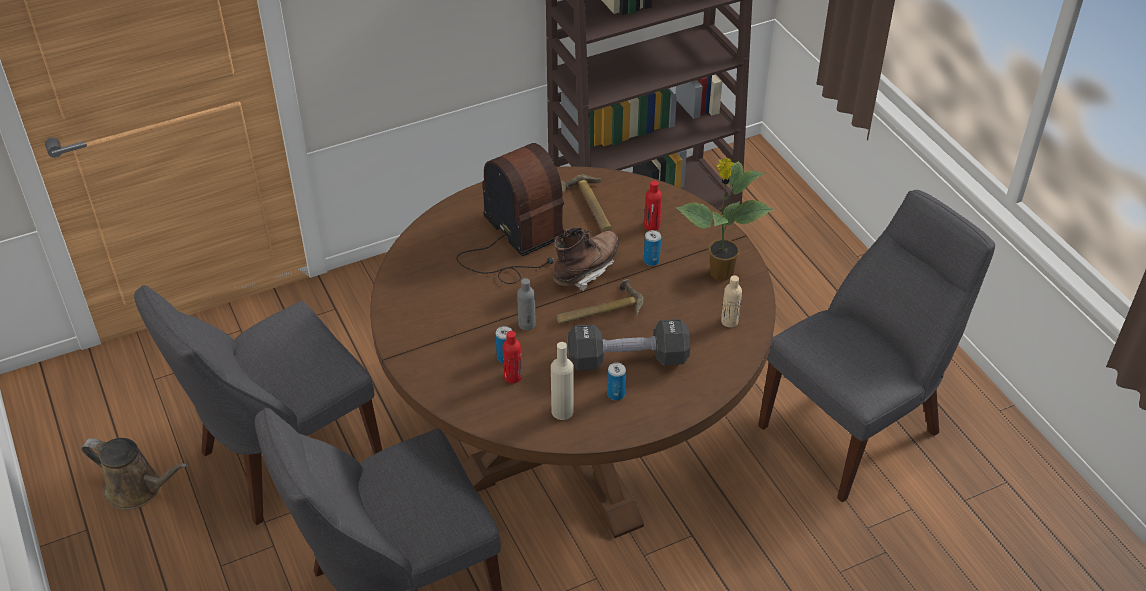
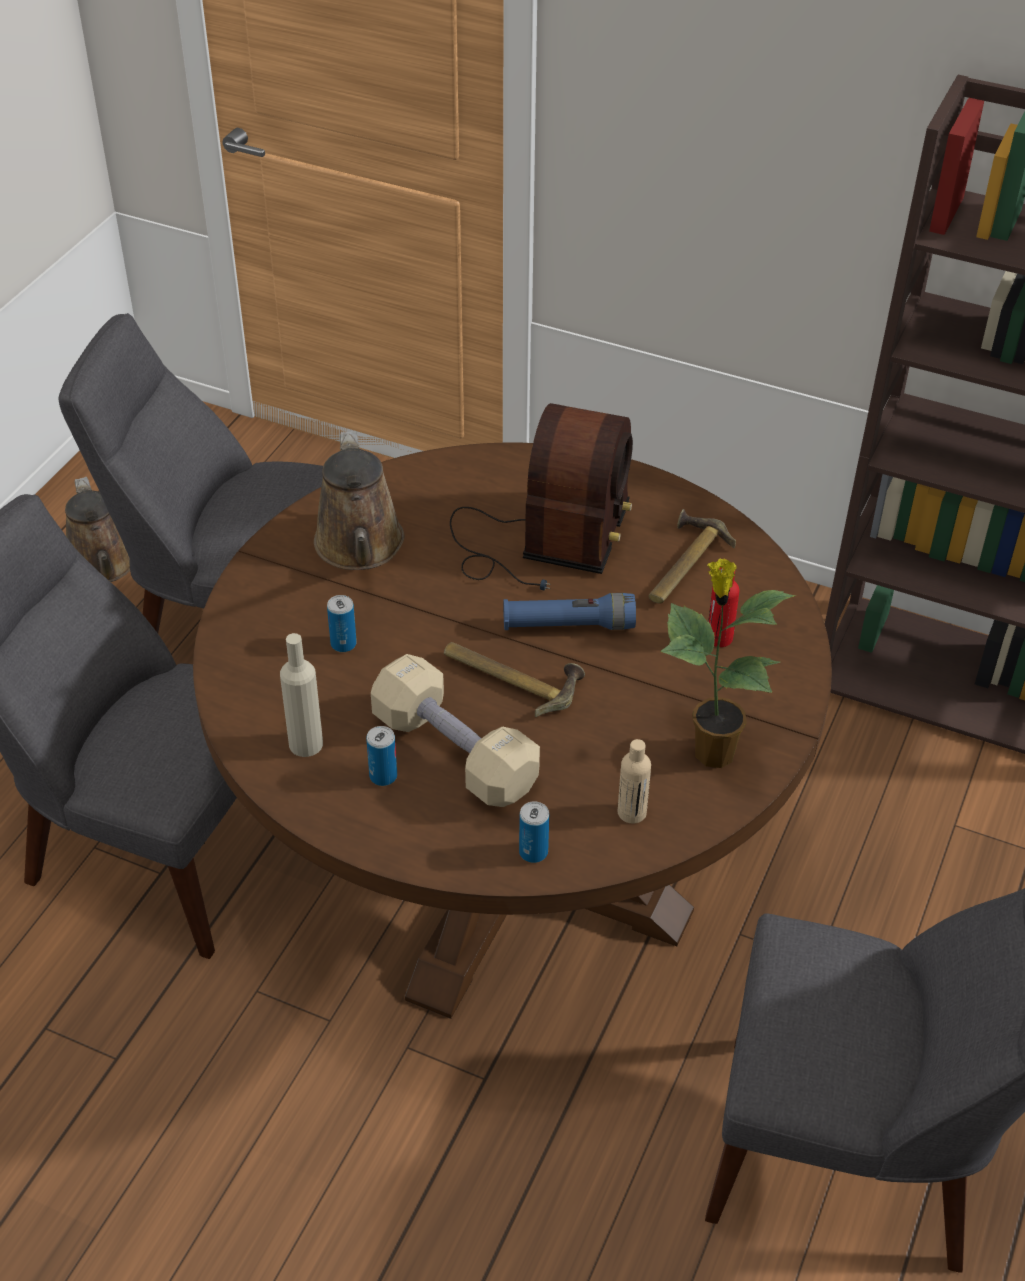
camera: 50 degrees right, 0 degrees up
red bottle [503,331,522,383] -> none
grey bottle [517,278,536,330] -> none
brown boot [554,227,619,291] -> blue flashlight [503,593,636,630]
black dumbbell [568,319,690,371] -> beige dumbbell [371,654,540,807]
can [644,230,661,266] -> can moved to [519,801,549,863]
none -> brown watering can [314,431,404,570]

